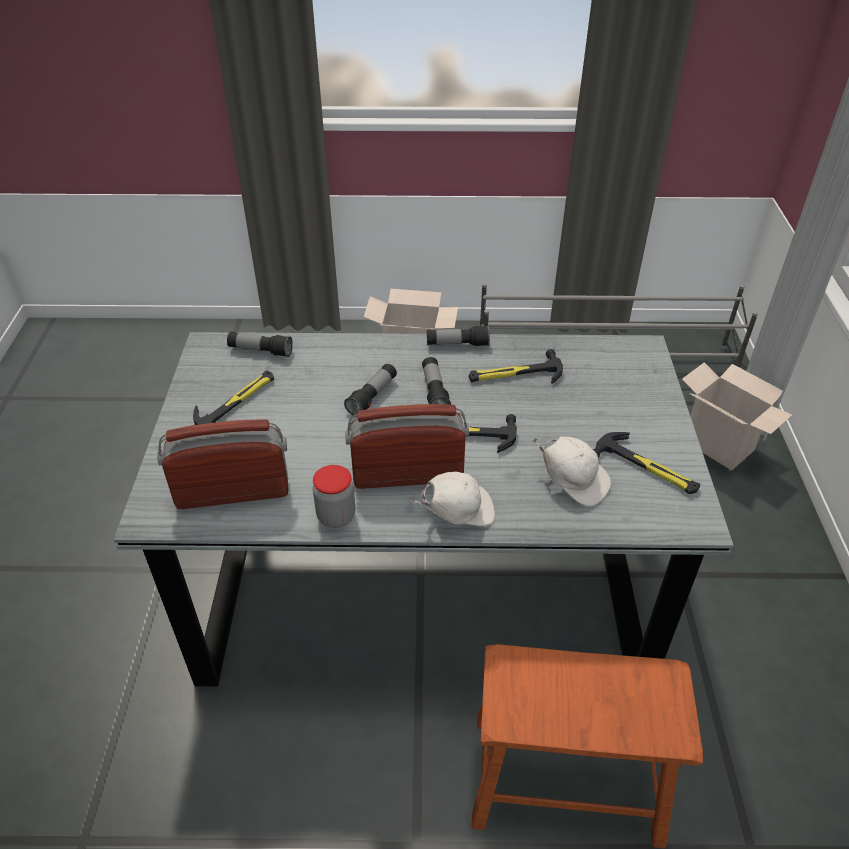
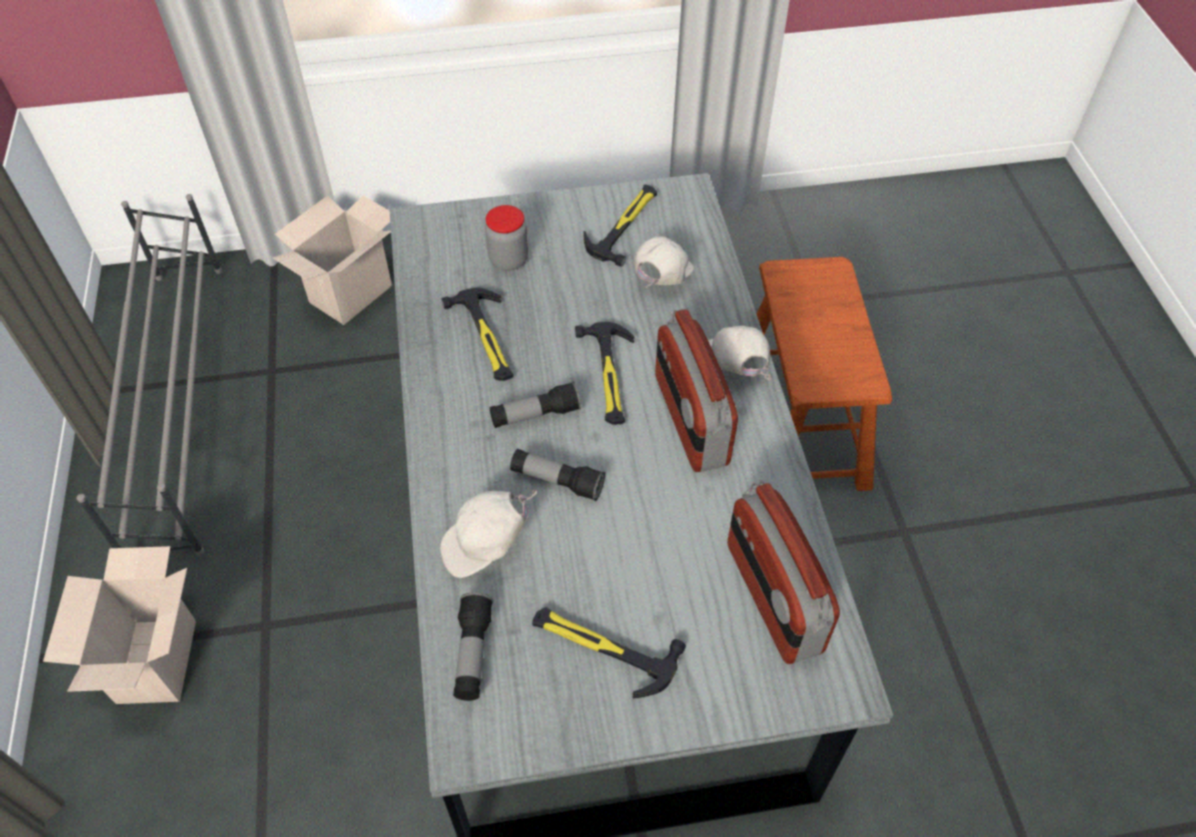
camera: 100 degrees left, 10 degrees up
jar [313,465,355,528] -> jar moved to [485,205,528,271]
flashlight [427,325,490,346] -> none
none -> white cap [440,489,537,578]

